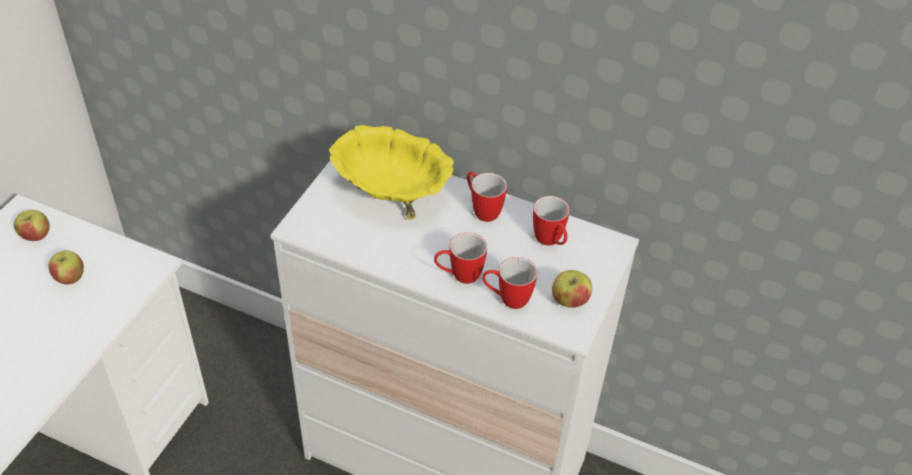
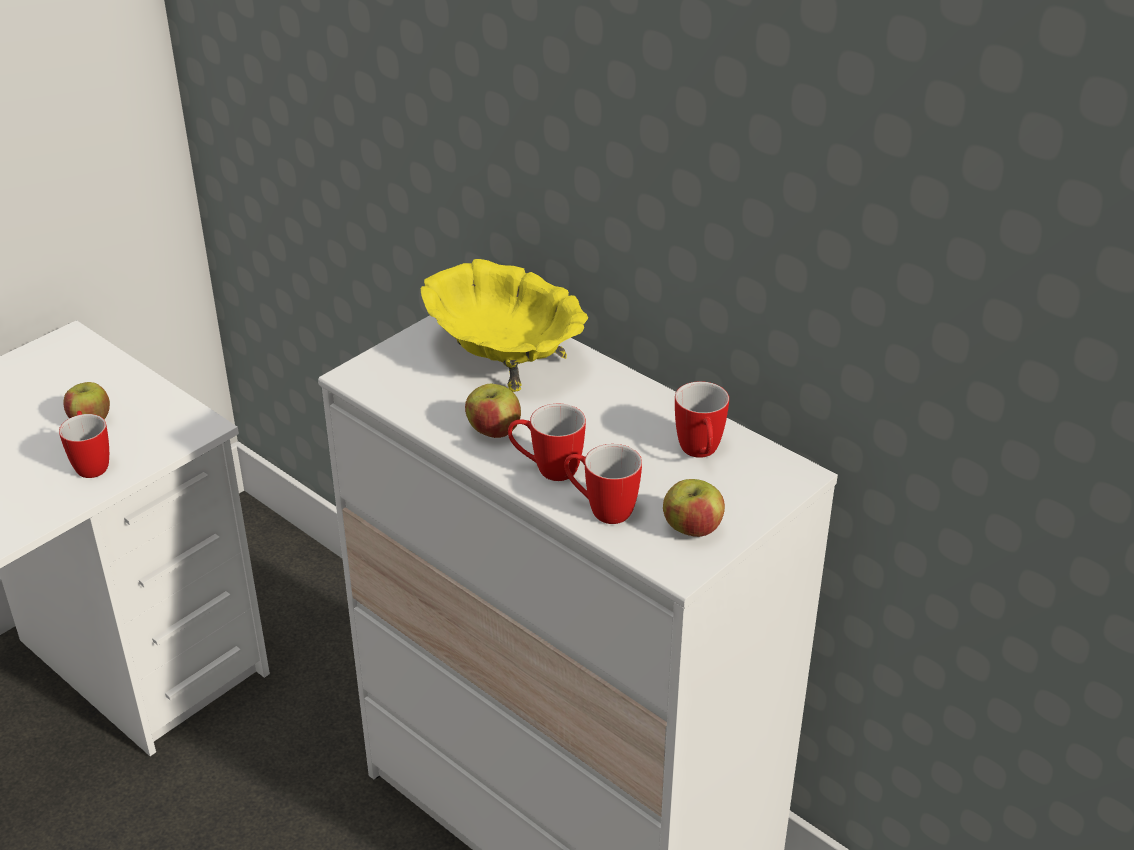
camera: 20 degrees right, 10 degrees down
apple [14,210,50,241] -> apple moved to [465,384,521,438]
mug [467,172,507,222] -> mug moved to [59,411,109,478]

